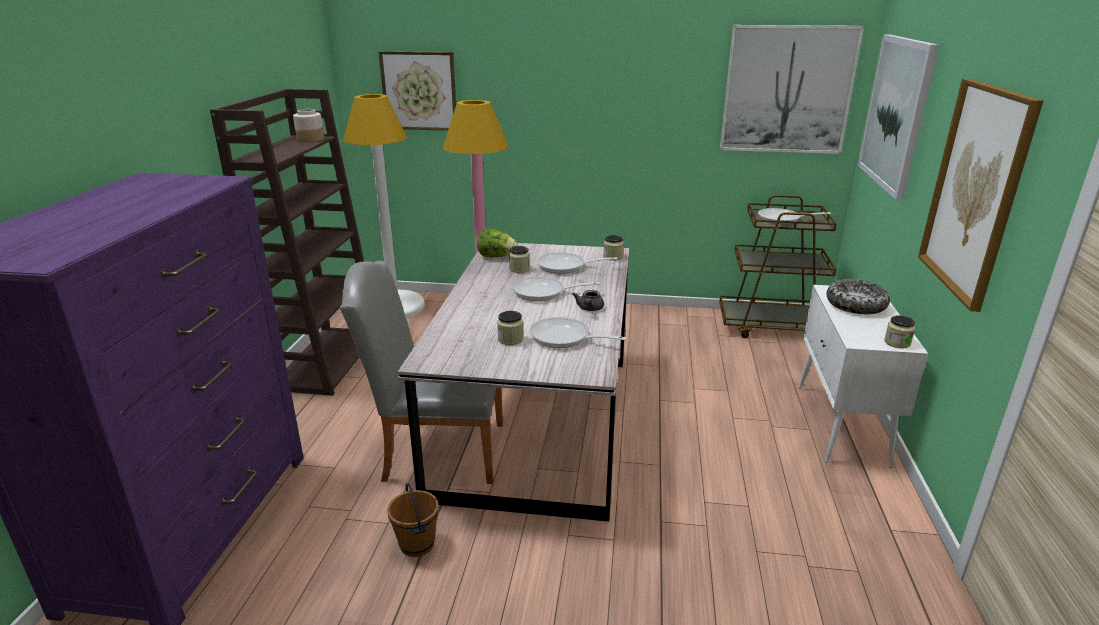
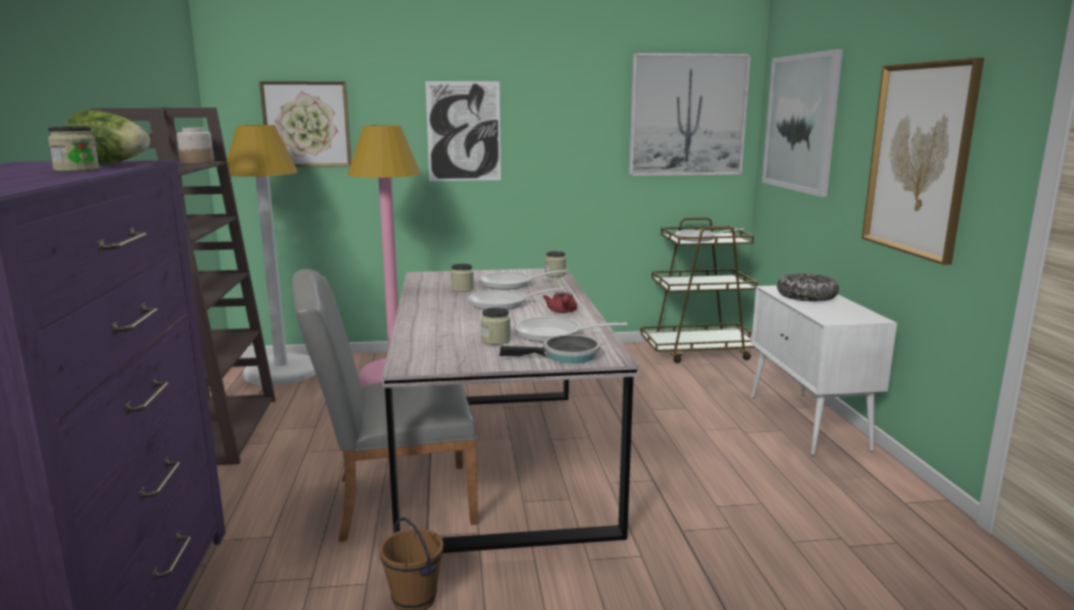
camera: 15 degrees left, 10 degrees down
lettuce [477,228,518,258] -> lettuce moved to [65,110,150,165]
grey teapot [572,290,604,311] -> red teapot [543,292,577,313]
jar [884,315,915,349] -> jar moved to [48,126,100,172]
none -> picture [425,81,501,181]
none -> frying pan [499,335,600,364]

